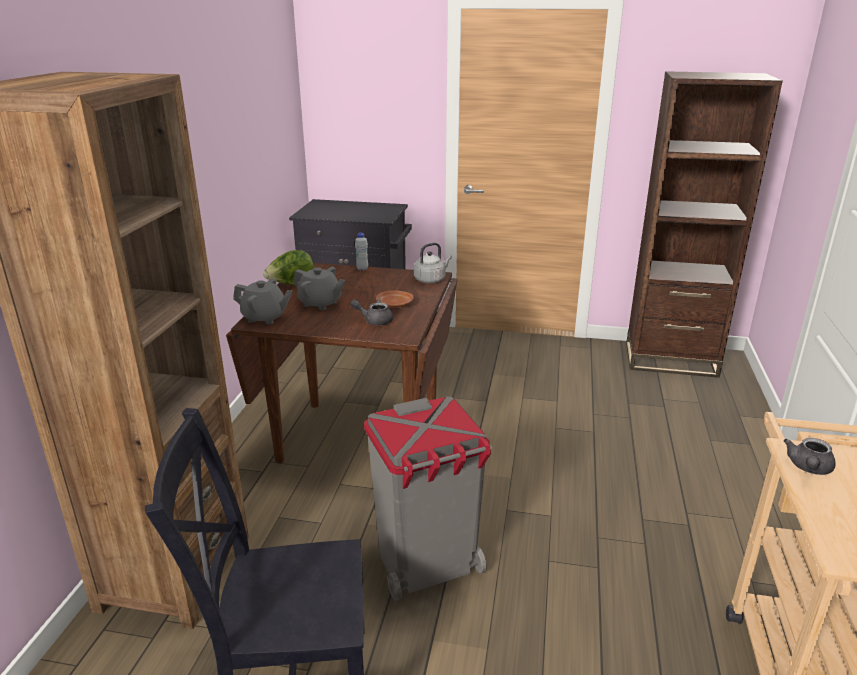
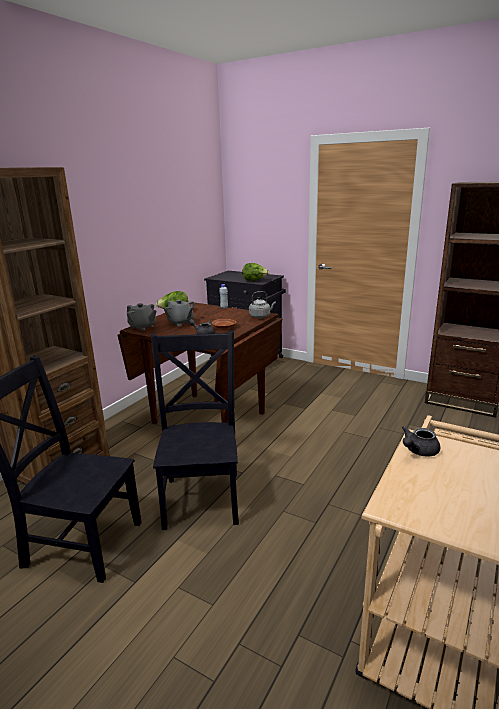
camera: 20 degrees right, 5 degrees down
grey trash can [364,397,492,601] -> black chair [151,330,239,530]
none -> lettuce [242,263,269,281]

